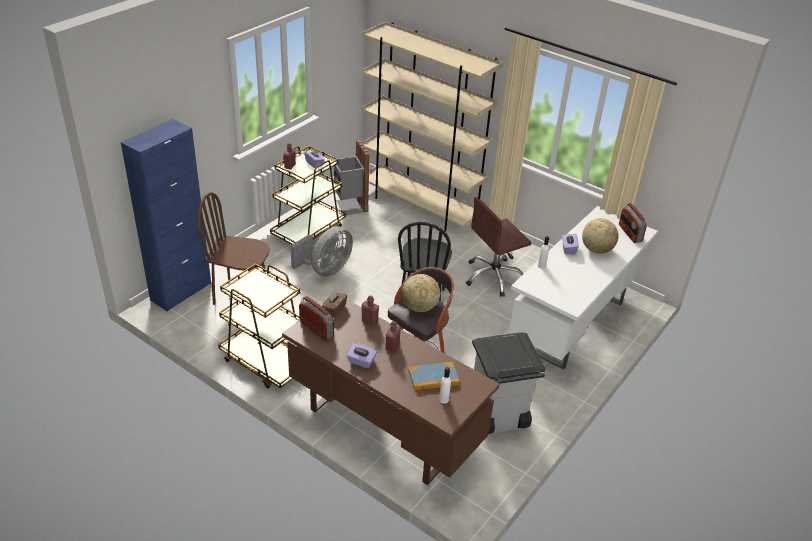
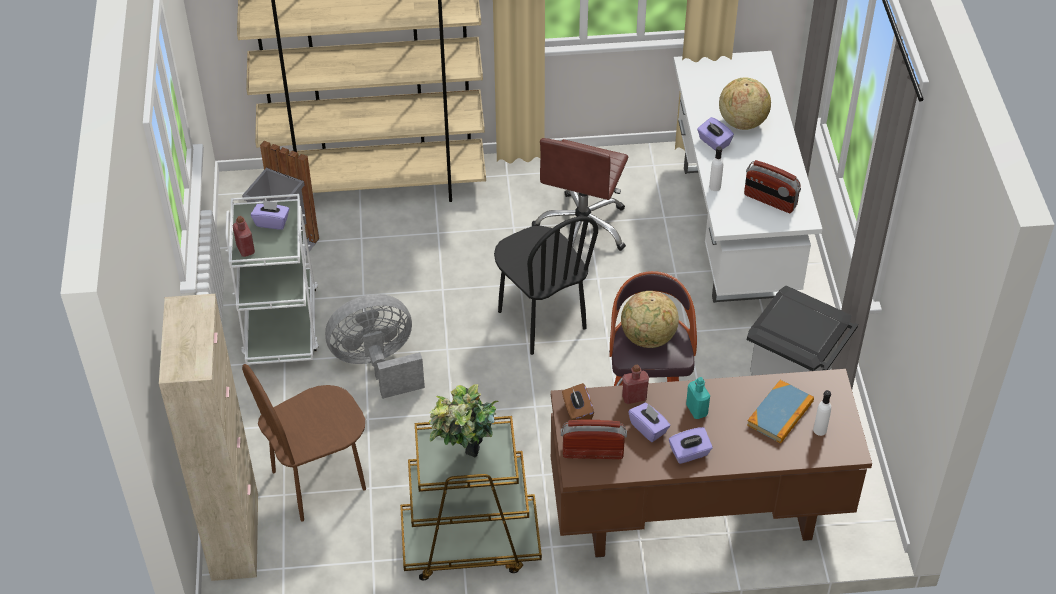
camera: 40 degrees left, 10 degrees up
blue cabinet [121,119,211,312] -> beige cabinet [159,294,258,581]
brown cart [270,146,346,245] -> white cart [225,194,319,365]
grey fan [291,226,353,277] -> grey fan turned 105 degrees counterclockwise [325,294,425,399]
red bottle [385,321,401,352] -> turquoise bottle [686,377,710,419]
radio [619,203,647,243] -> radio moved to [744,160,801,213]
none -> potted plant [429,384,498,458]
none -> purple tissue box [628,403,670,442]

